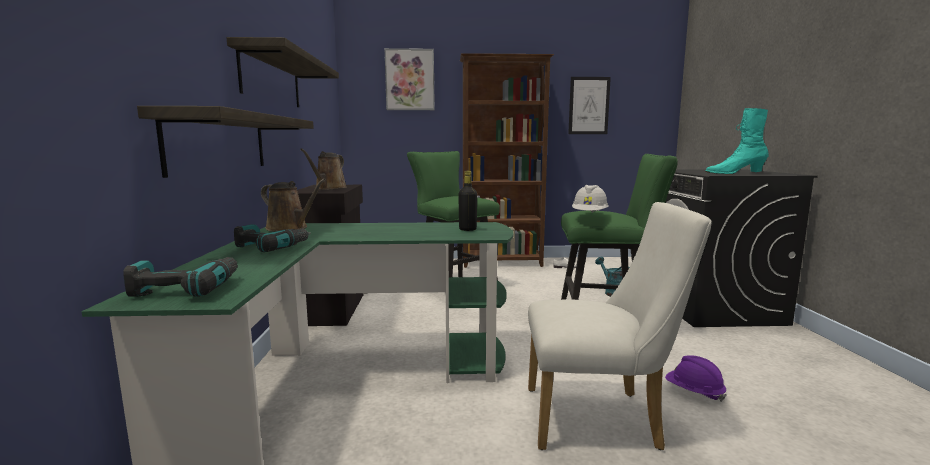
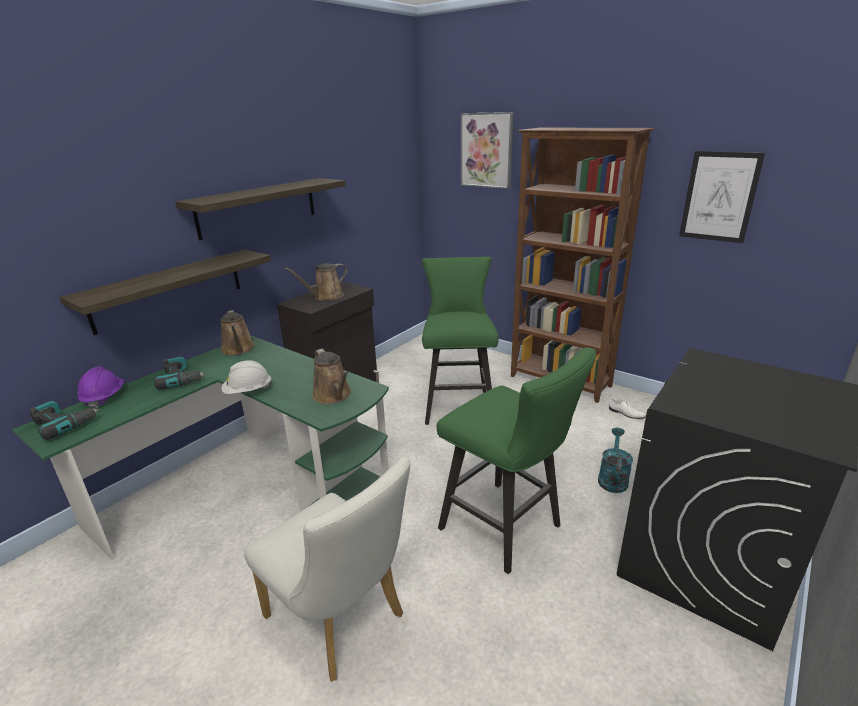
camera: 40 degrees right, 15 degrees up
black bottle [458,171,477,231] -> brown watering can [312,349,351,404]
white hard hat [572,185,609,213] -> white hard hat moved to [222,360,272,394]
purple hard hat [665,355,727,402] -> purple hard hat moved to [77,366,124,409]
turquoise boot [705,108,769,174] -> none

